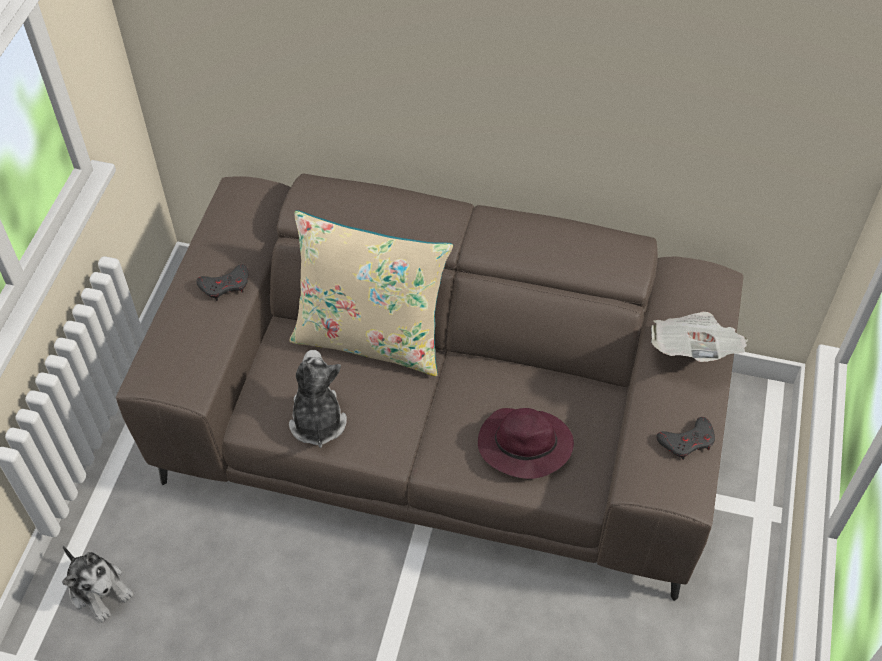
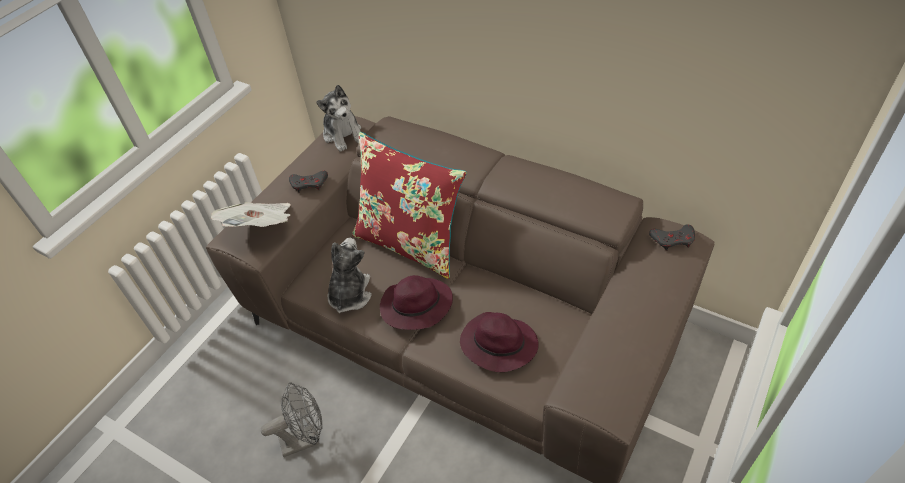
camera: 20 degrees right, 5 degrees down
plush toy [62,546,134,622] -> plush toy moved to [316,85,361,152]
beige pillow [289,210,453,376] -> red pillow [352,132,467,279]
newspaper [651,311,748,362] -> newspaper moved to [211,202,291,227]
grey game controller [656,417,715,460] -> grey game controller moved to [649,225,695,251]
none -> grey fan [261,383,322,457]
none -> purple hat [380,275,453,330]

